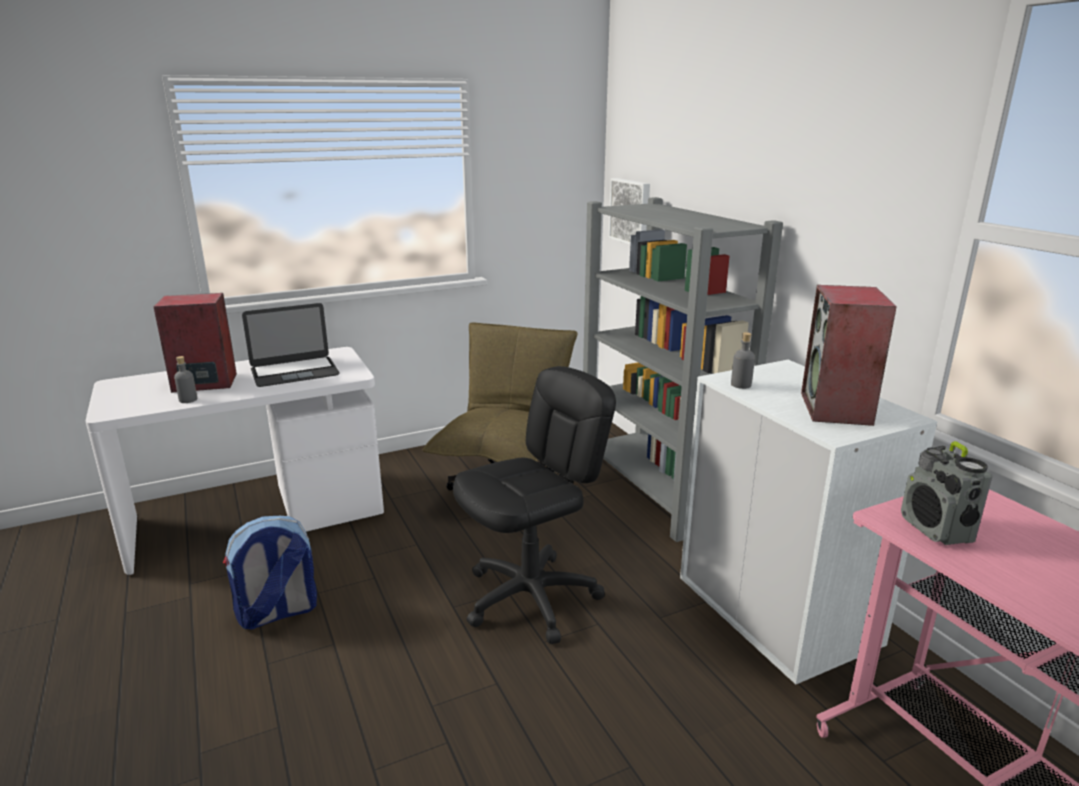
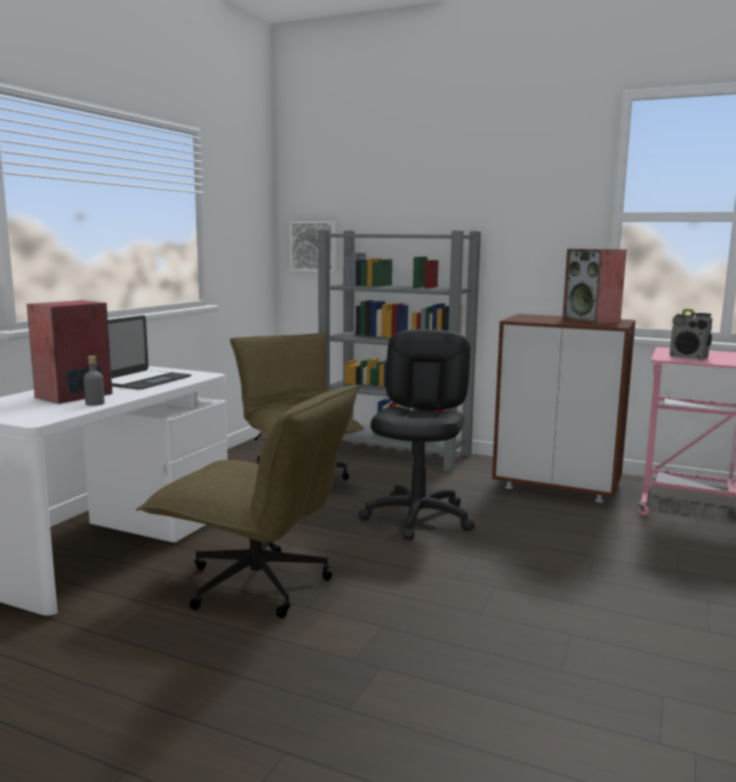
camera: 40 degrees left, 10 degrees down
backpack [223,516,317,630] -> beige office chair [136,385,360,618]
white cabinet [680,360,937,684] -> brown cabinet [492,314,636,503]
grey bottle [731,332,755,389] -> none

